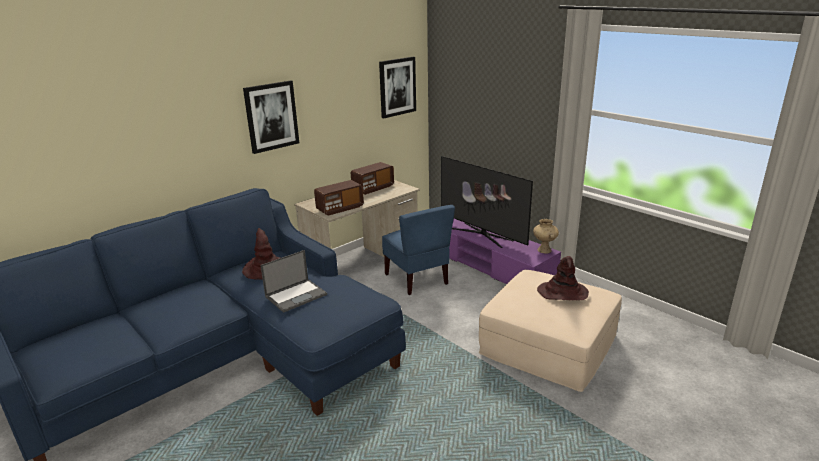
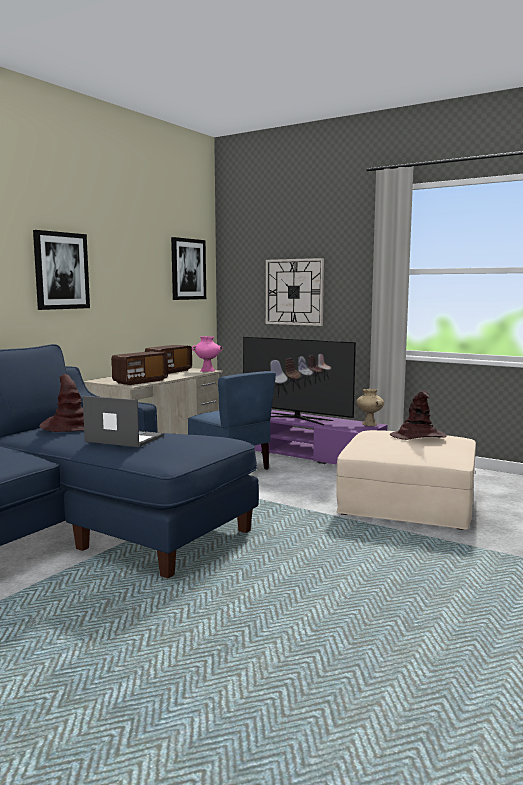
camera: 15 degrees left, 15 degrees down
laptop [260,250,327,313] -> laptop turned 105 degrees counterclockwise [83,396,164,447]
none -> pink vase [192,336,223,372]
none -> wall clock [266,258,324,326]

